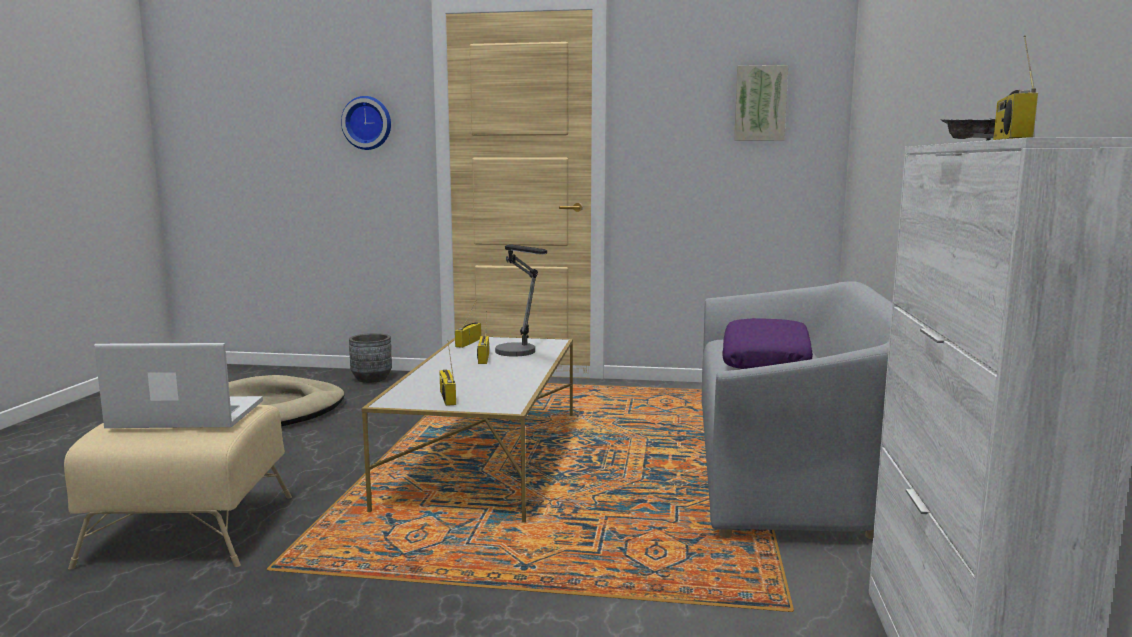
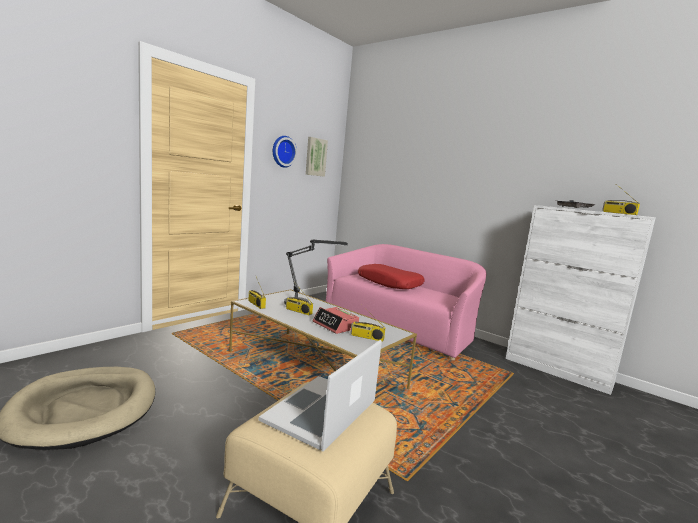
camera: 60 degrees left, 0 degrees up
wall clock [341,96,391,150] -> wall clock moved to [273,136,297,168]
grey planter [349,333,392,383] -> none
grey sofa [702,281,892,539] -> pink sofa [326,244,486,360]
purple pillow [722,318,813,369] -> red pillow [358,264,425,289]
none -> alarm clock [313,307,359,334]

